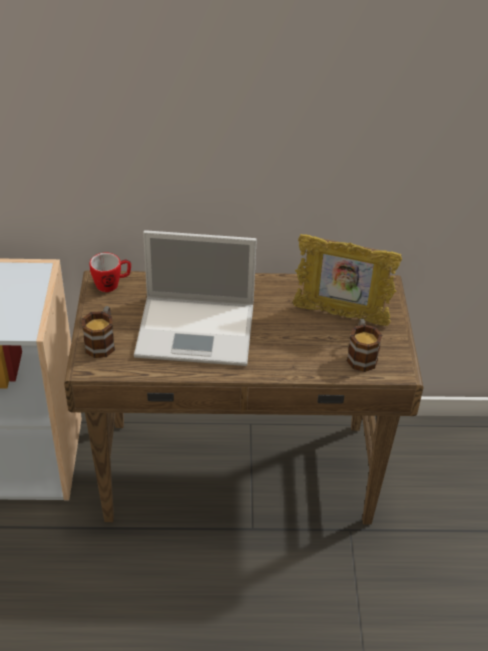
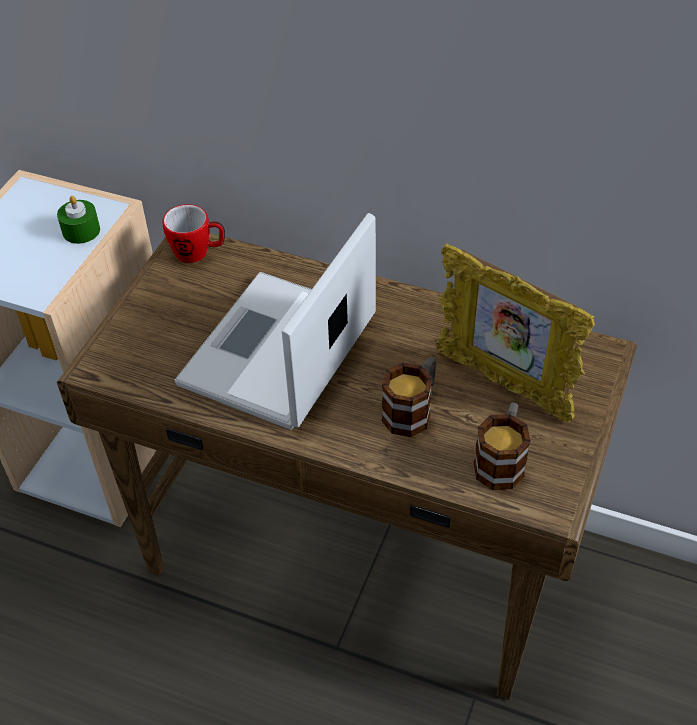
camera: 25 degrees right, 5 degrees up
mug [82,306,115,358] -> mug moved to [382,357,436,437]
laptop [134,230,257,366] -> laptop turned 90 degrees clockwise [175,213,376,430]
none -> green candle [57,196,100,244]

